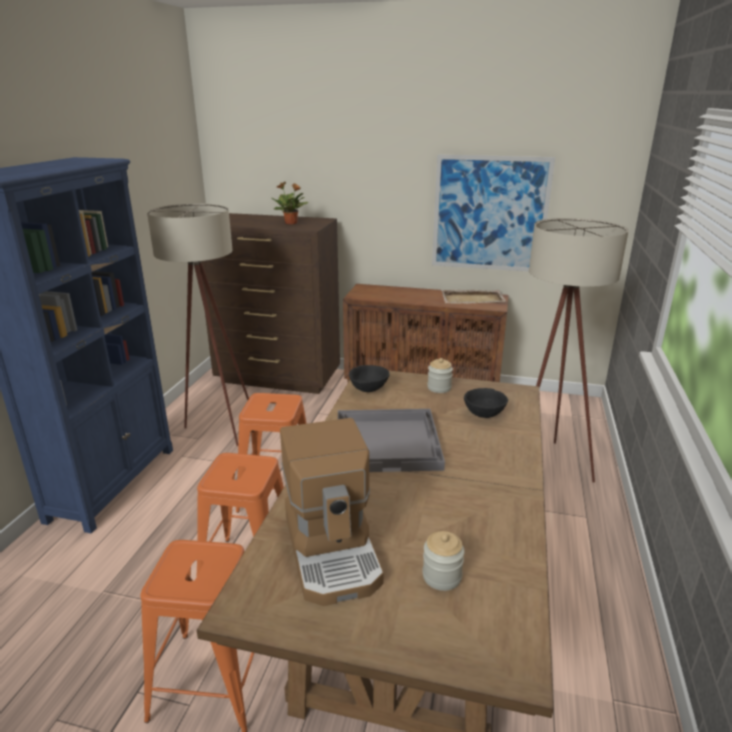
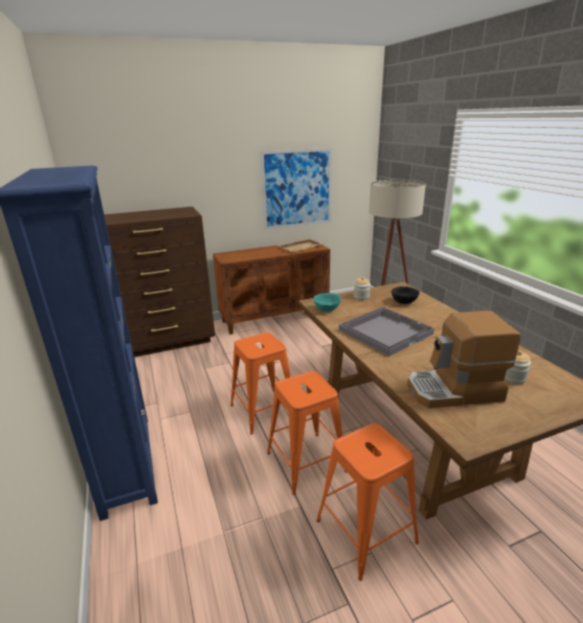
camera: 35 degrees left, 0 degrees up
beige floor lamp [147,203,249,446] -> none
potted plant [272,182,309,225] -> none
coffee machine [280,418,384,606] -> coffee machine turned 135 degrees clockwise [407,311,521,408]
black bowl [349,365,390,392] -> turquoise bowl [314,293,341,312]

